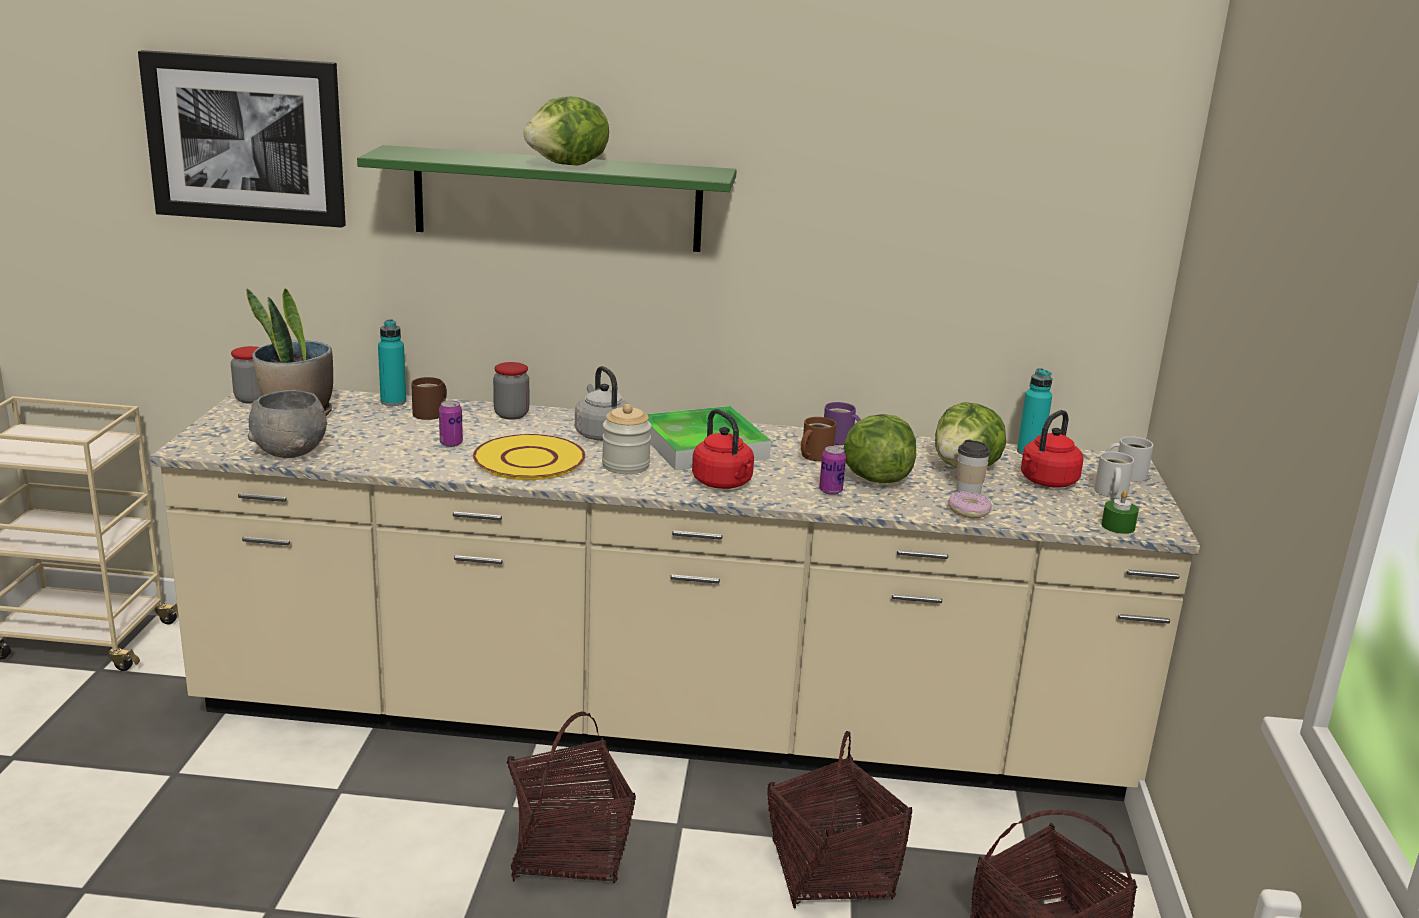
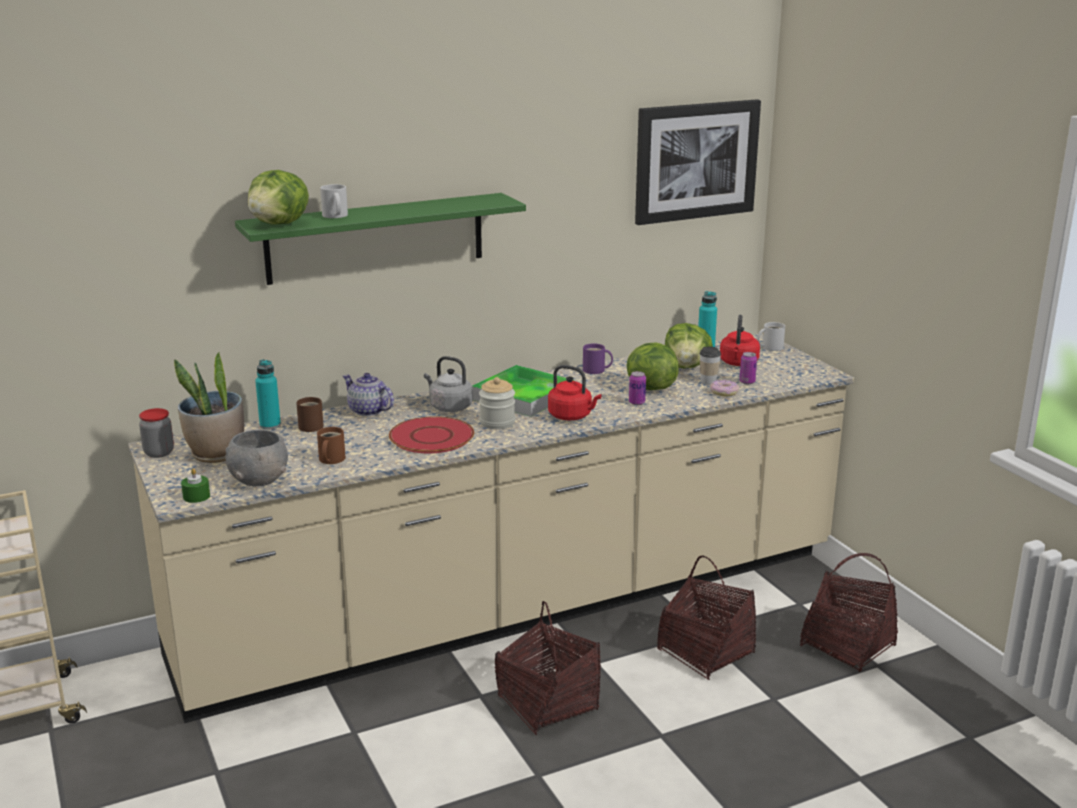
camera: 30 degrees left, 0 degrees up
picture [138,50,346,228] -> picture moved to [635,99,761,225]
can [439,400,463,447] -> can moved to [740,352,757,384]
yellow plate [473,434,586,480] -> red plate [389,416,474,453]
jar [493,362,529,420] -> teapot [343,373,394,416]
lettuce [524,96,609,166] -> lettuce moved to [248,170,309,225]
brown mug [801,417,836,461] -> brown mug moved to [317,427,345,464]
white mug [1094,451,1134,498] -> white mug moved to [320,184,348,218]
green candle [1101,491,1139,534] -> green candle moved to [181,468,210,503]

